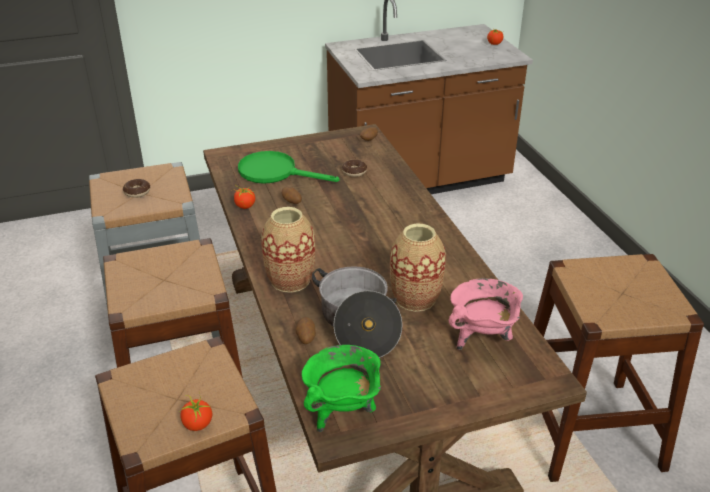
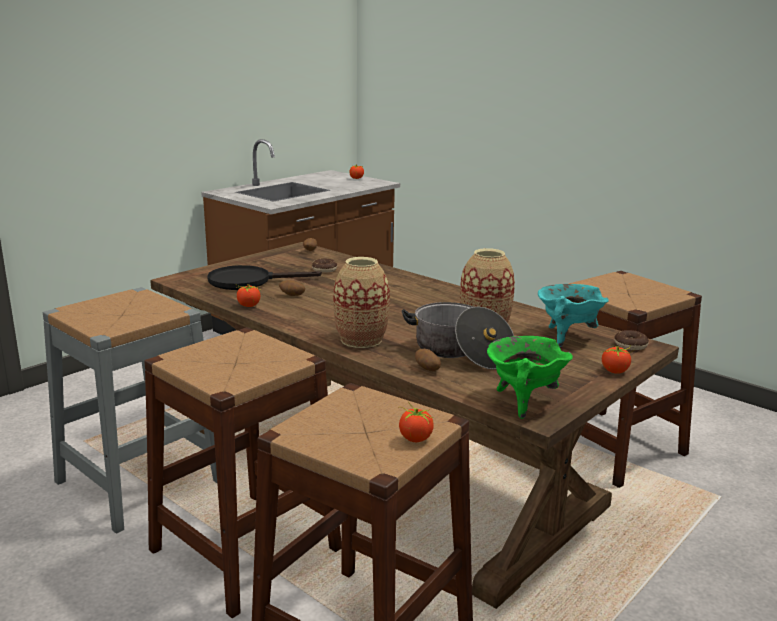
camera: 30 degrees left, 15 degrees down
donut [123,179,150,198] -> donut moved to [615,330,649,350]
green frying pan [238,151,339,184] -> black frying pan [207,265,322,290]
pink cooking pot [449,278,523,350] -> turquoise cooking pot [538,284,609,347]
none -> tomato [602,345,634,374]

